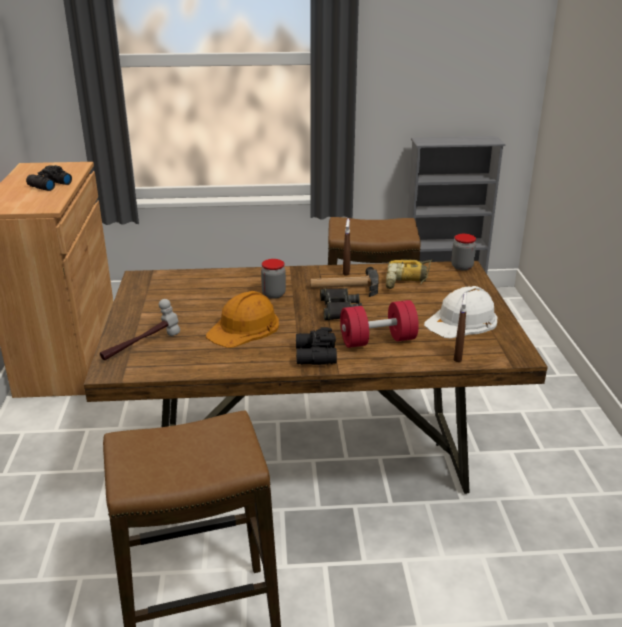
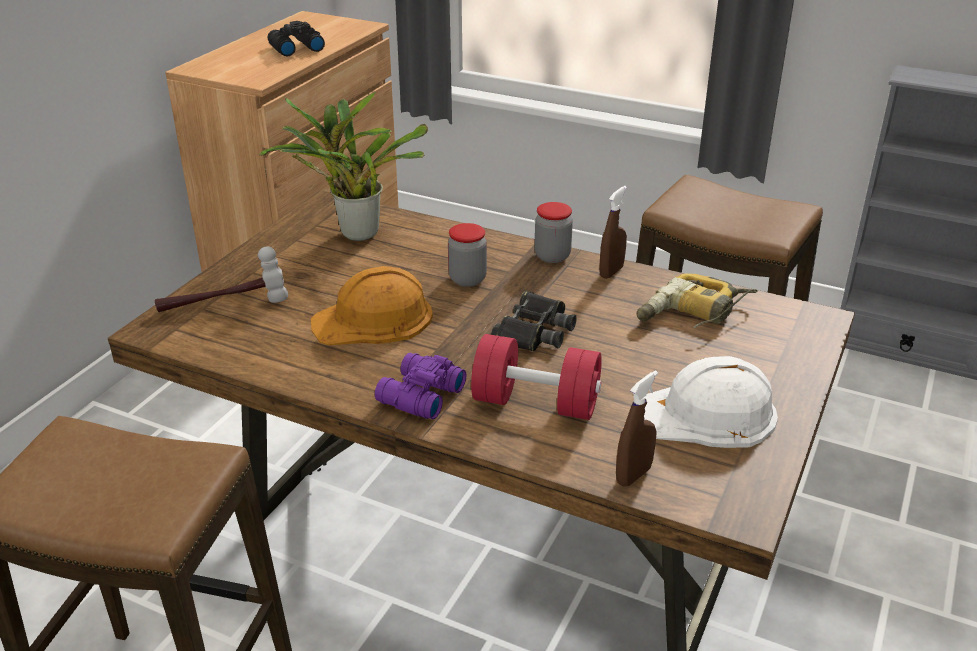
camera: 30 degrees right, 5 degrees up
black binoculars [296,327,337,365] -> purple binoculars [375,353,466,419]
hammer [310,267,378,297] -> none
jar [451,234,476,270] -> jar moved to [534,202,573,263]
none -> potted plant [259,92,428,241]

